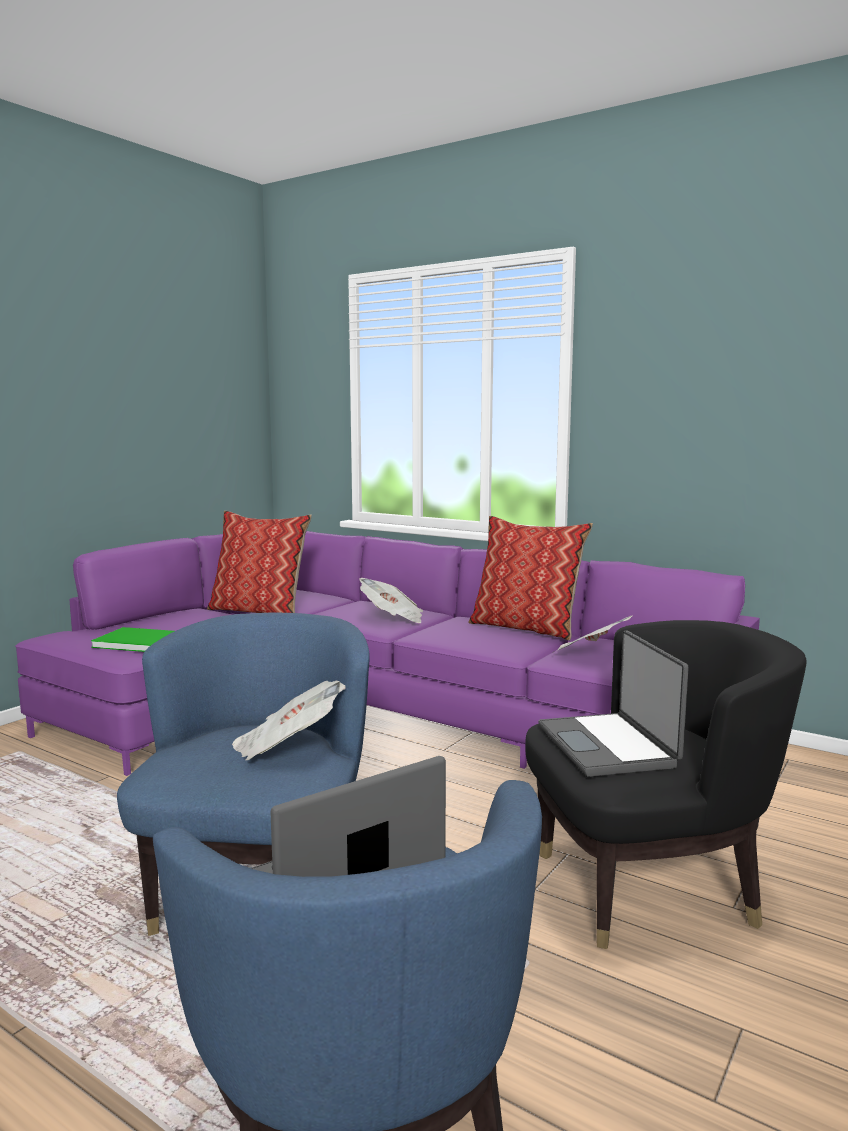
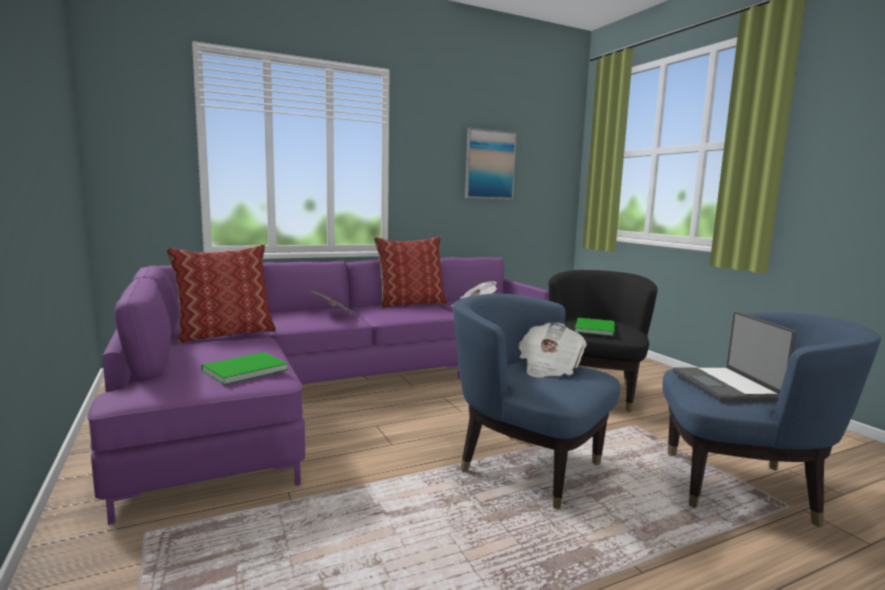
camera: 60 degrees left, 0 degrees up
laptop [538,630,689,777] -> green book [575,318,615,336]
none -> picture [465,128,517,199]

